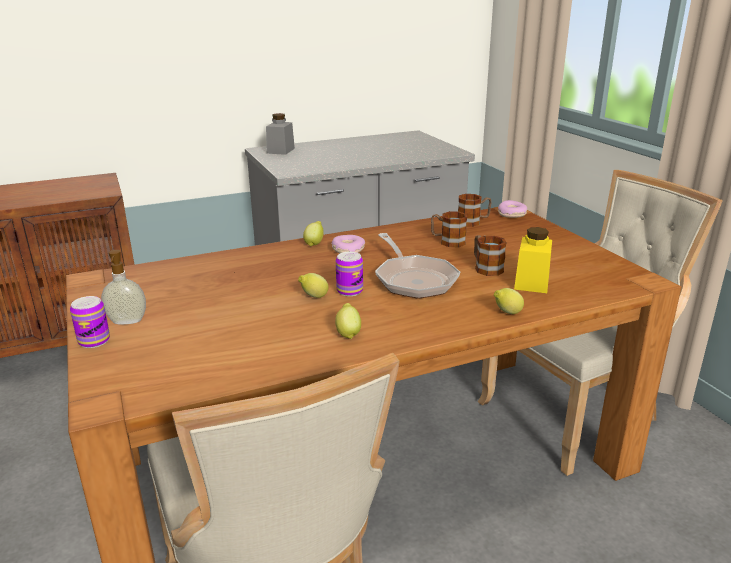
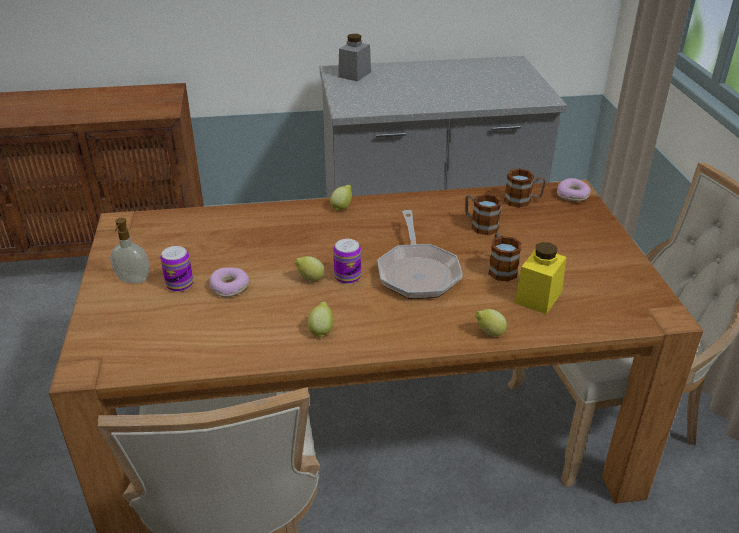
camera: 15 degrees right, 10 degrees up
can [70,296,110,348] -> can moved to [160,246,193,292]
donut [332,235,365,254] -> donut moved to [209,267,249,297]

